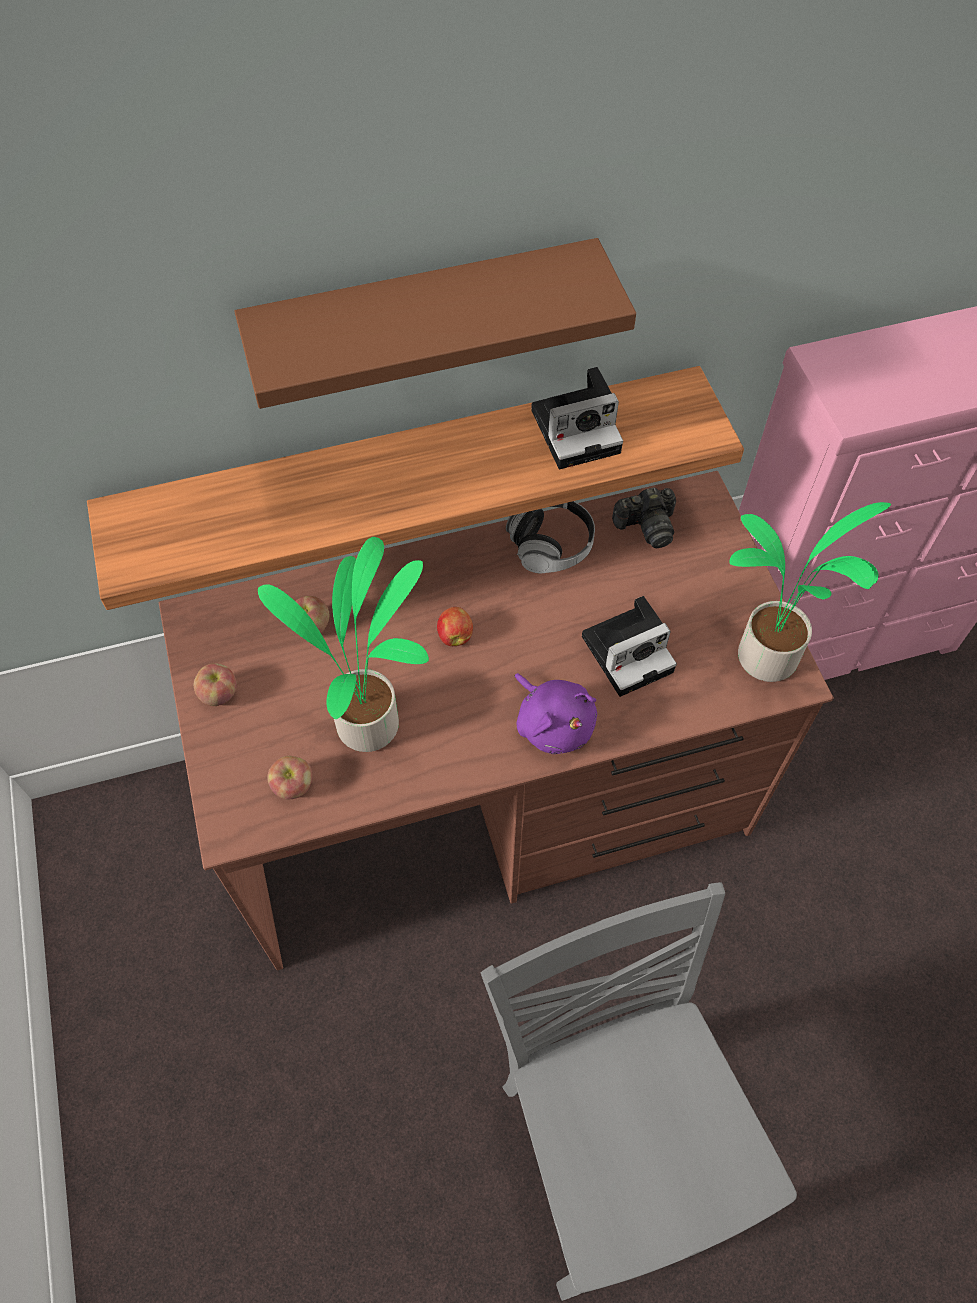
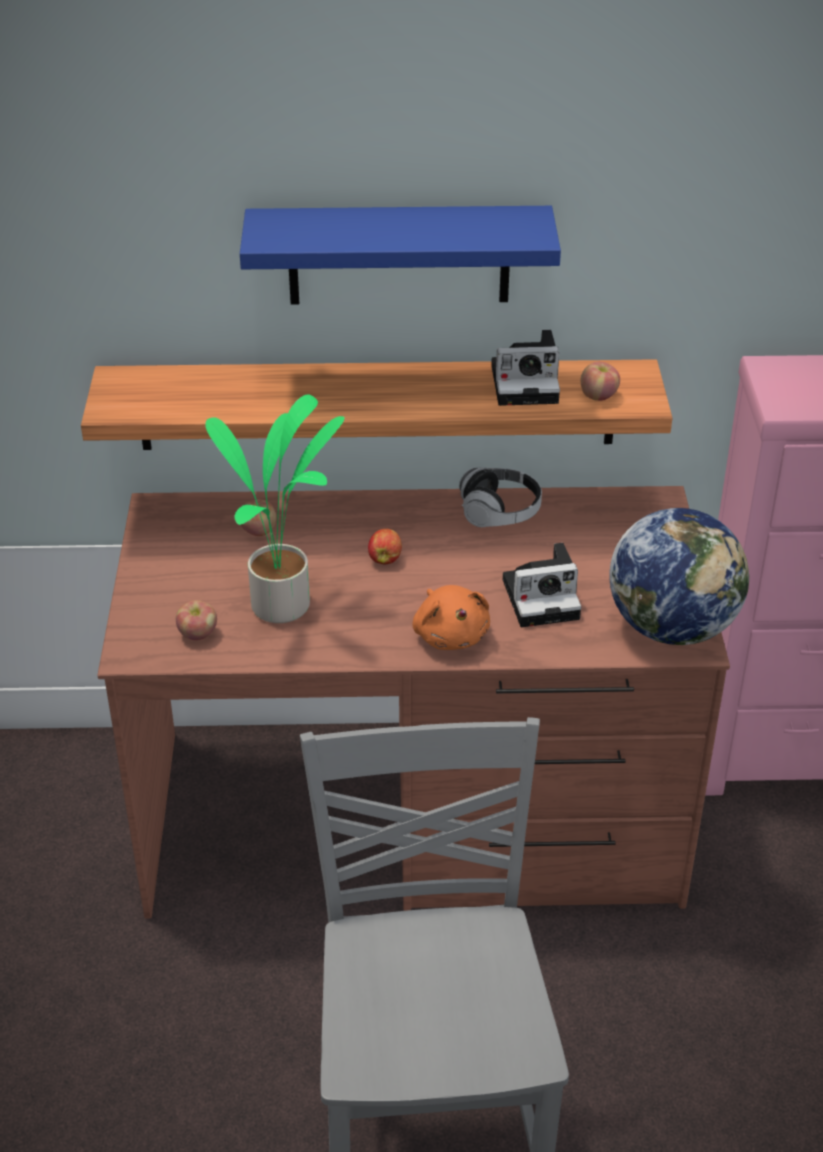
camera: 15 degrees right, 20 degrees down
apple [194,663,237,706] -> apple moved to [581,362,620,401]
brown shelf [234,238,636,409] -> blue shelf [240,206,561,305]
purple plush toy [515,673,597,754] -> orange plush toy [412,585,490,650]
camera [612,488,676,548] -> none
potted plant [729,502,891,682] -> globe [609,508,749,645]

